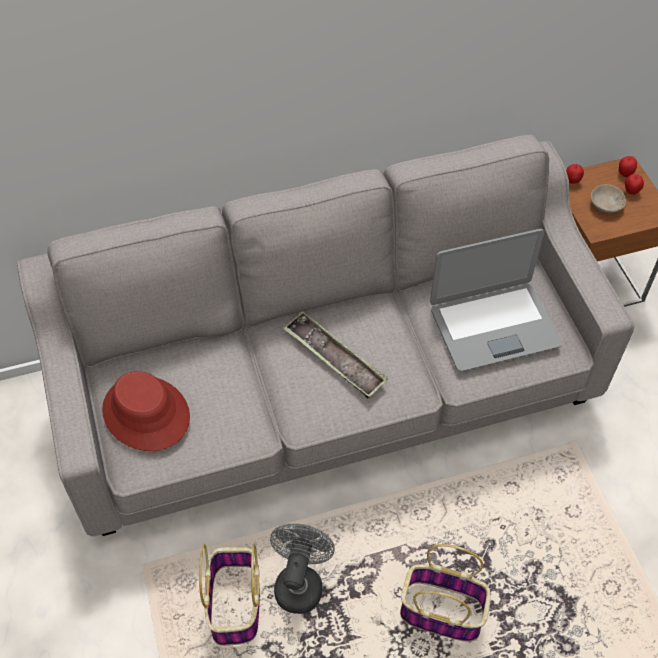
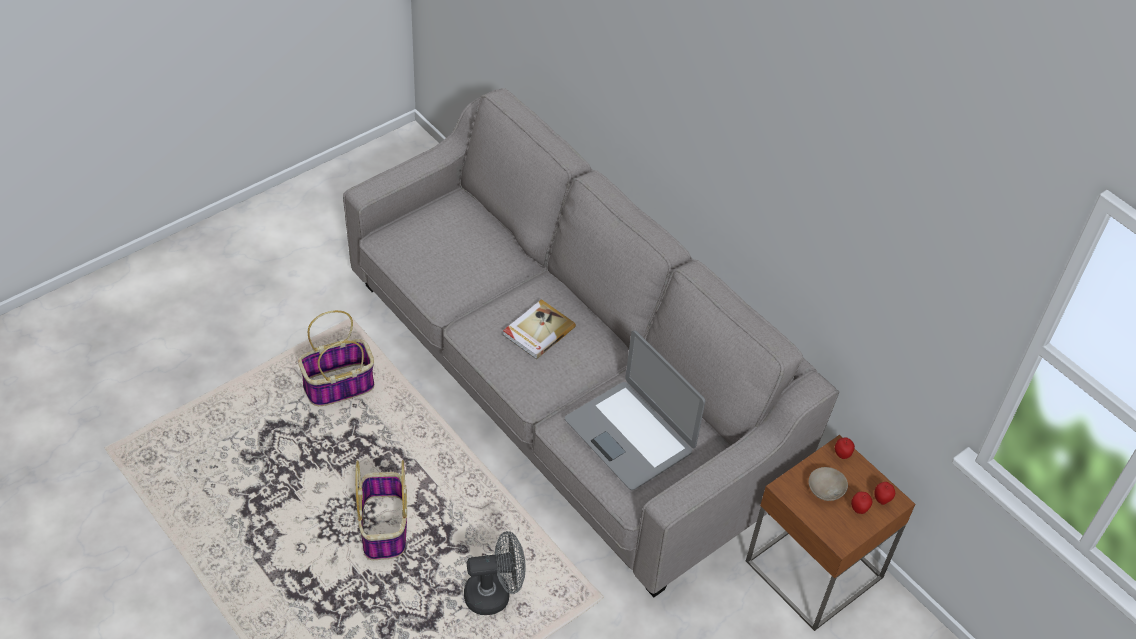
camera: 65 degrees right, 5 degrees down
red hat [102,371,190,451] -> none
grey fan [270,524,335,614] -> grey fan moved to [464,531,525,615]
tray [283,311,388,398] -> book [503,299,576,360]

